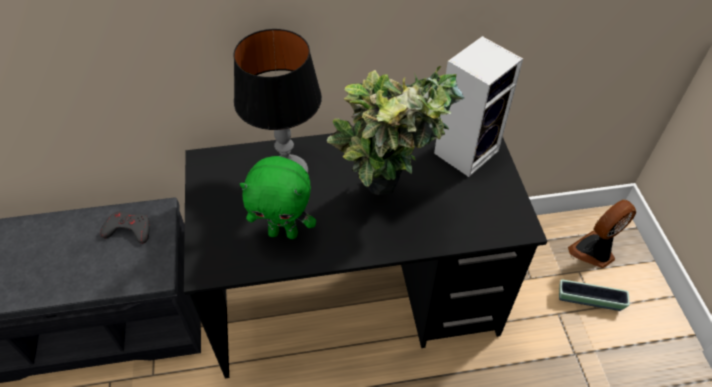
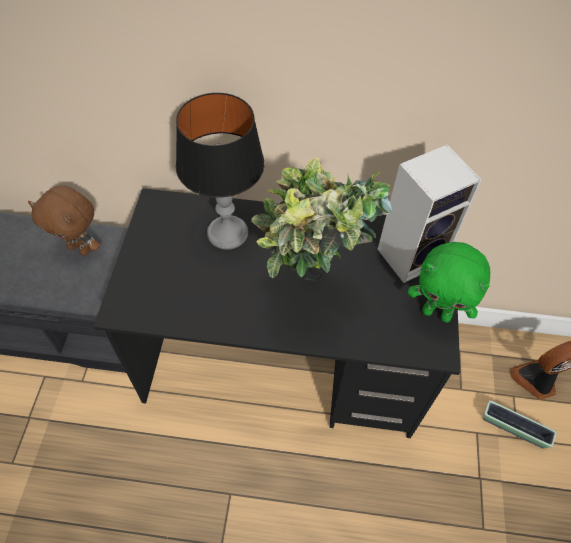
camera: 15 degrees right, 5 degrees up
grey game controller [100,211,150,244] -> brown plush toy [28,186,100,256]
green plush toy [240,156,316,239] -> green plush toy moved to [408,242,490,323]

